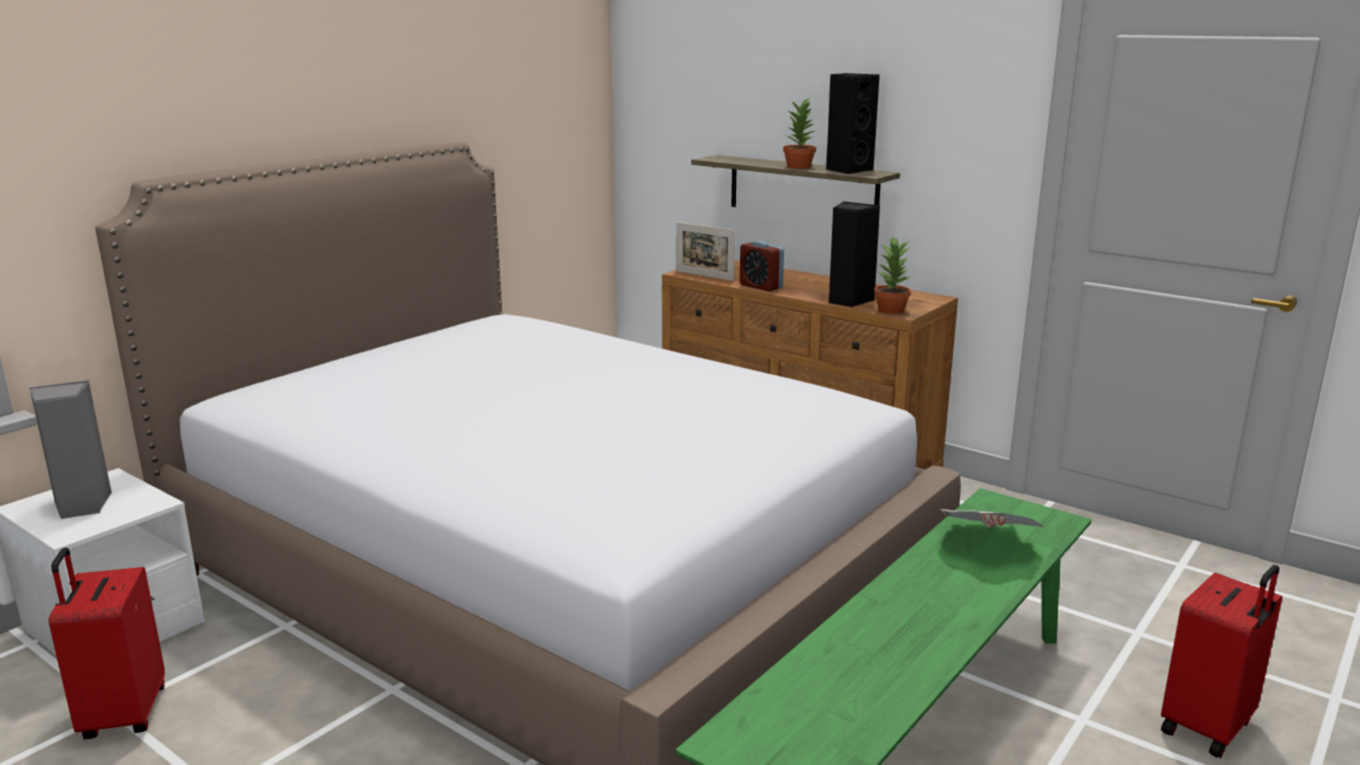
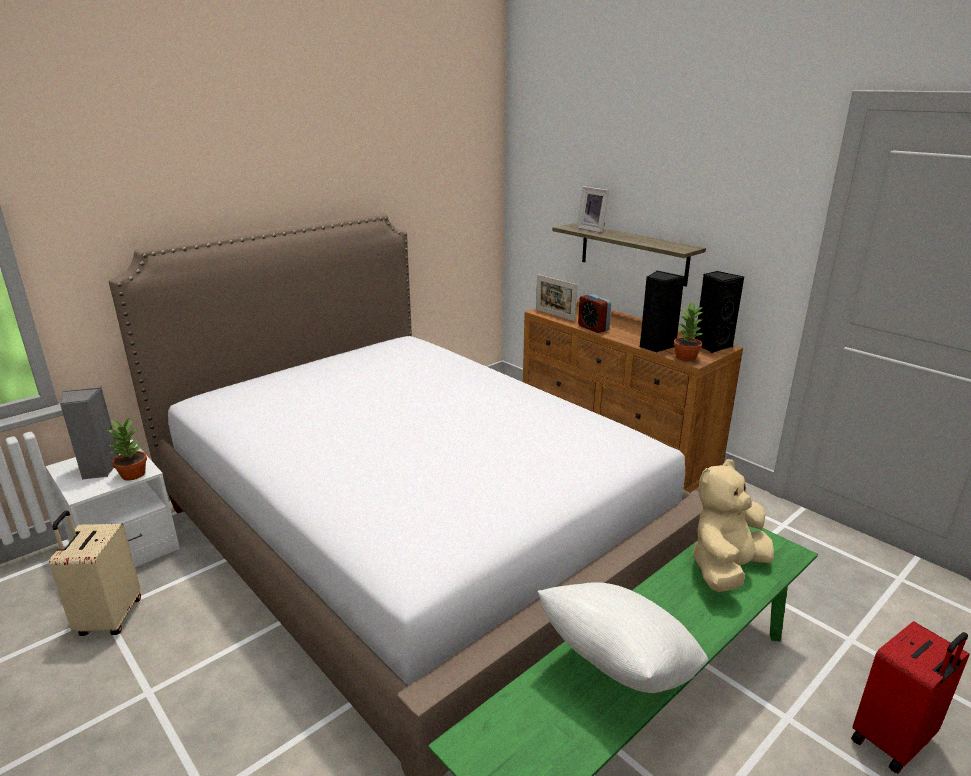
camera: 10 degrees right, 5 degrees up
red suitcase [49,547,165,739] -> beige suitcase [49,511,141,636]
potted plant [783,97,816,169] -> potted plant moved to [108,418,147,480]
black speaker [826,73,880,174] -> black speaker moved to [695,271,744,353]
newspaper [940,509,1043,528] -> beige plush toy [693,459,774,592]
none -> white pillow [537,582,708,693]
none -> picture frame [577,186,610,233]

